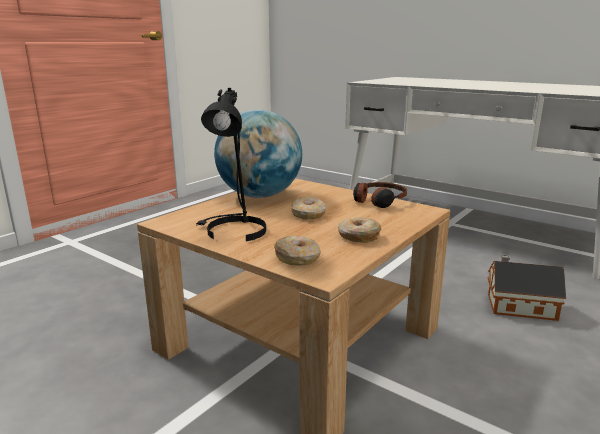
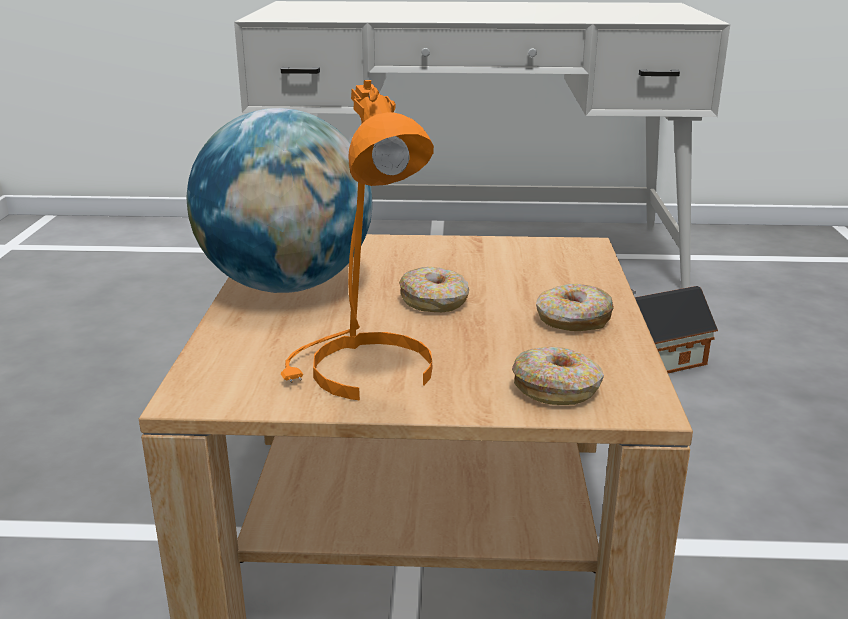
camera: 35 degrees left, 5 degrees up
black table lamp [196,88,266,241] -> orange table lamp [281,80,434,400]
headphones [353,182,407,208] -> none

